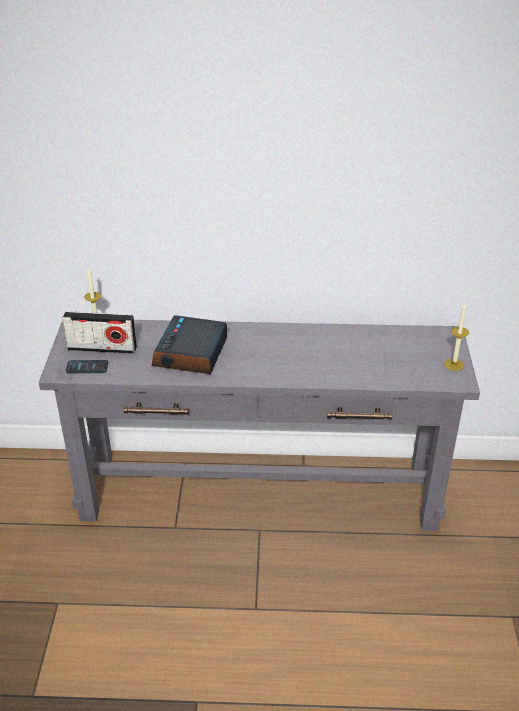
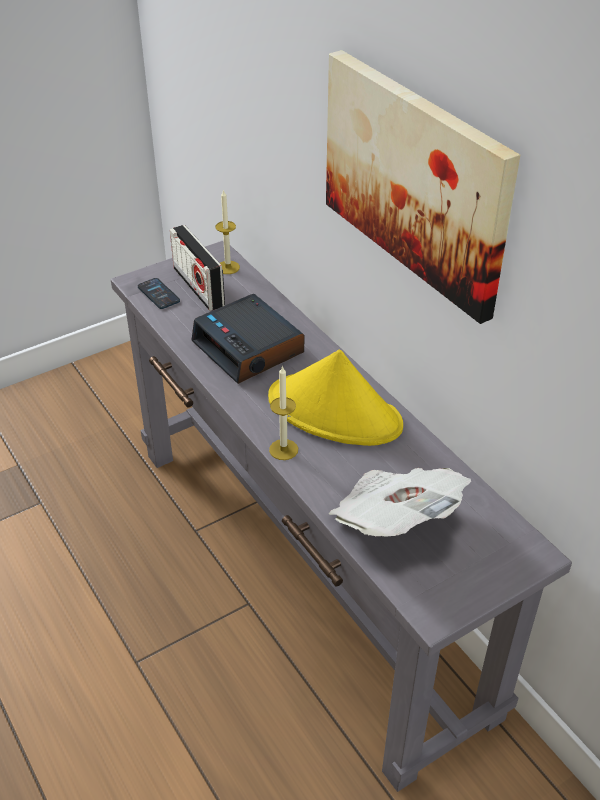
camera: 55 degrees right, 5 degrees up
alarm clock [152,315,227,374] -> alarm clock turned 105 degrees counterclockwise [191,294,304,384]
candle [444,303,469,371] -> candle moved to [269,365,298,460]
none -> yellow hat [268,350,403,446]
none -> picture [326,50,520,324]
none -> newspaper [328,468,471,537]

